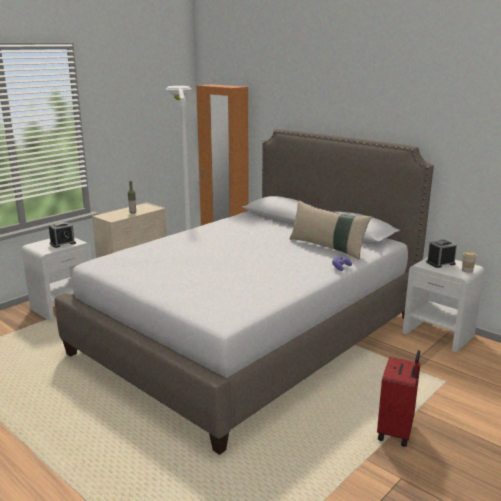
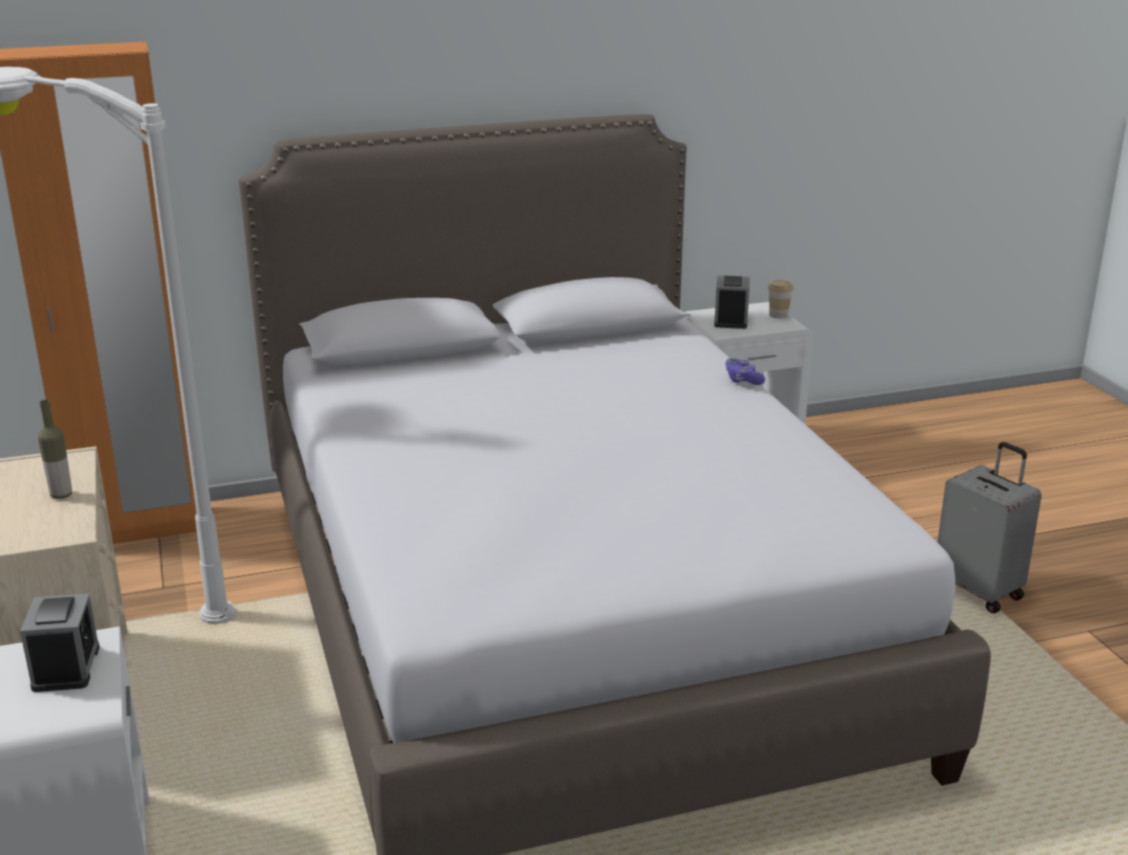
camera: 60 degrees left, 5 degrees up
beige pillow [290,200,372,260] -> none
red suitcase [377,350,421,447] -> grey suitcase [937,442,1042,613]

